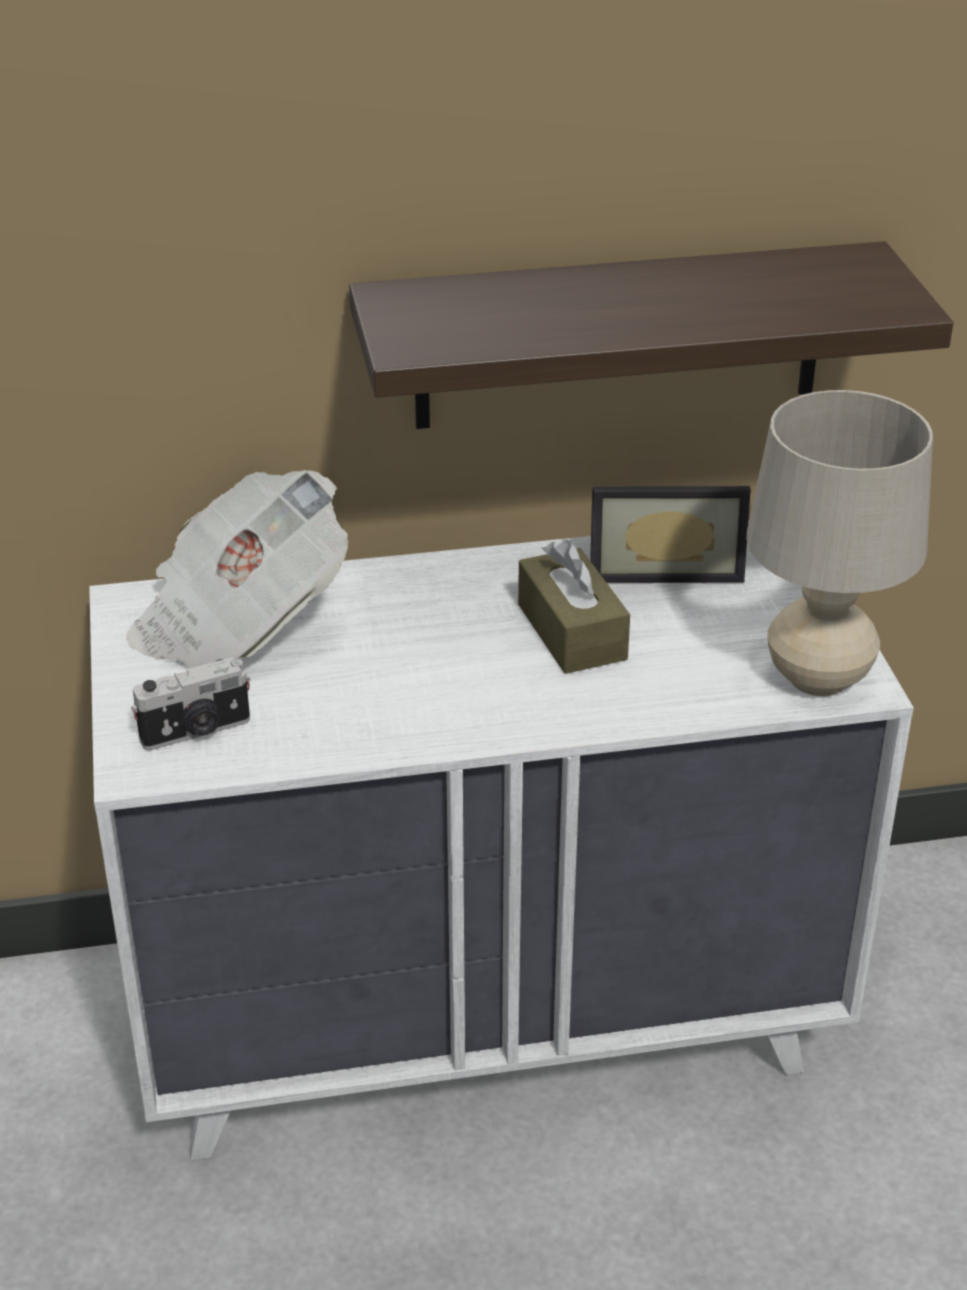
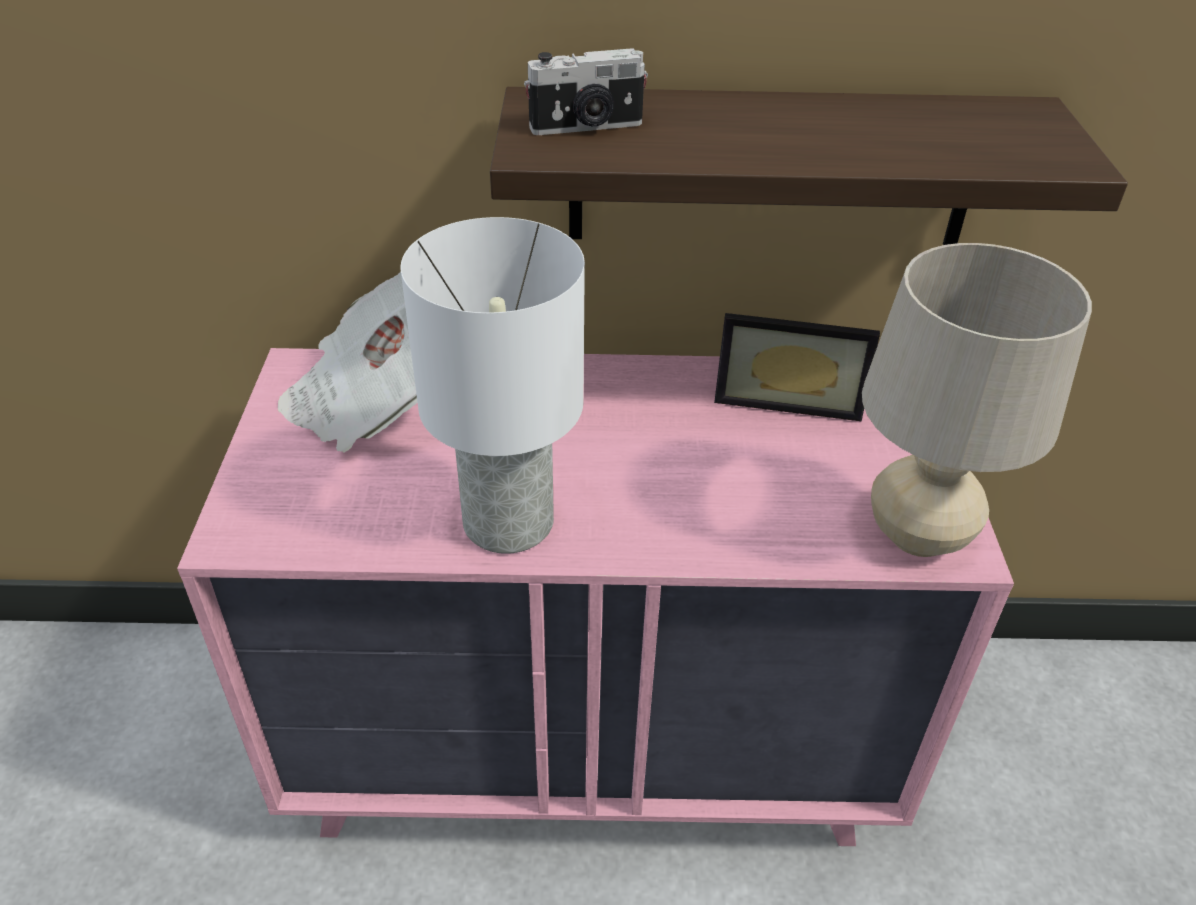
camera: 10 degrees right, 5 degrees up
white dresser [89,520,914,1160] -> pink dresser [177,348,1014,846]
camera [131,657,250,751] -> camera moved to [524,48,648,135]
brown tissue box [518,540,630,674] -> none
none -> white table lamp [401,217,585,554]

